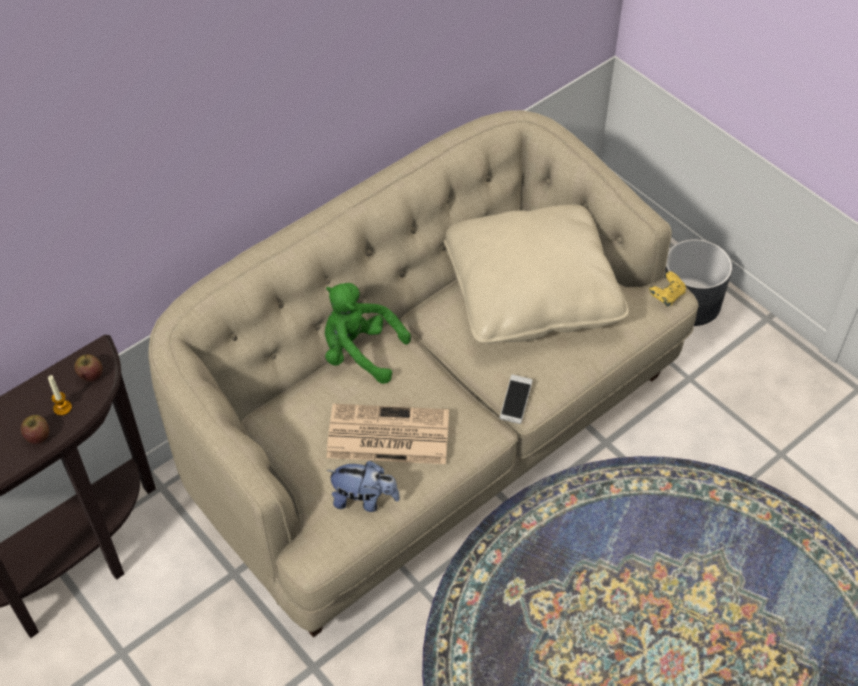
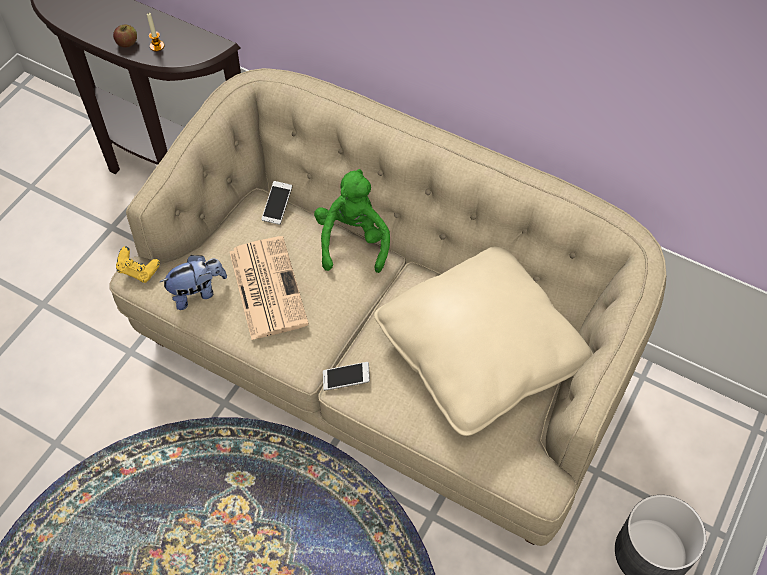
camera: 70 degrees right, 5 degrees up
apple [74,354,103,381] -> none
plush toy [326,461,400,512] -> plush toy turned 105 degrees counterclockwise [160,255,227,310]
yellow game controller [649,271,686,307] -> yellow game controller moved to [116,246,160,283]
none -> phone [261,181,292,225]

